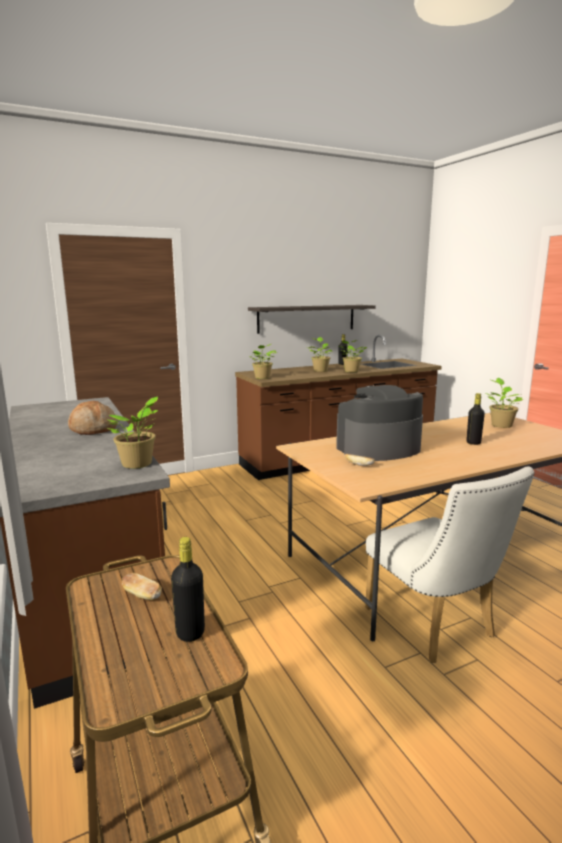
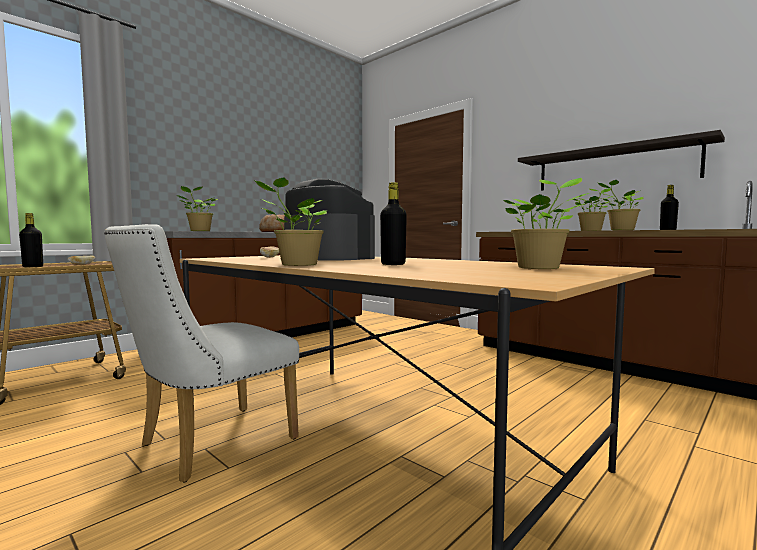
camera: 70 degrees right, 10 degrees down
potted plant [249,344,277,379] -> potted plant moved to [255,178,327,266]

